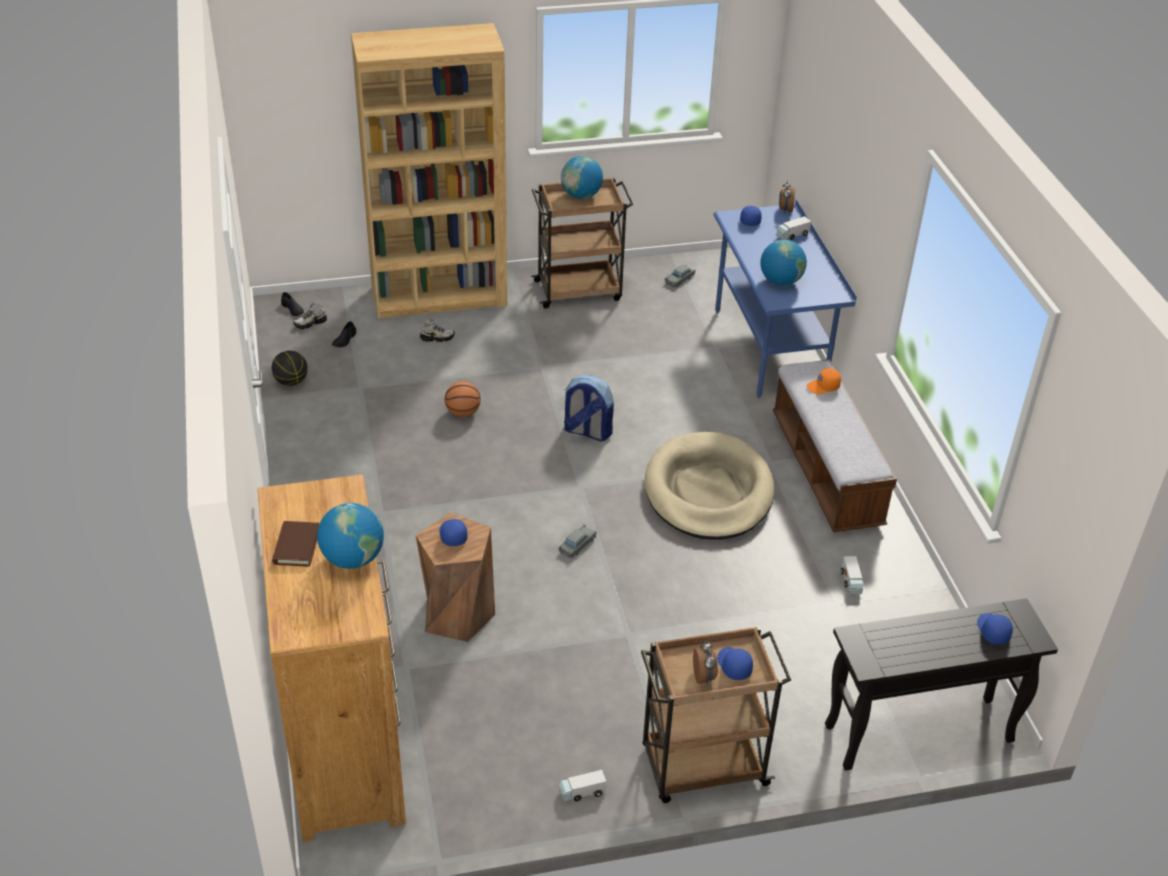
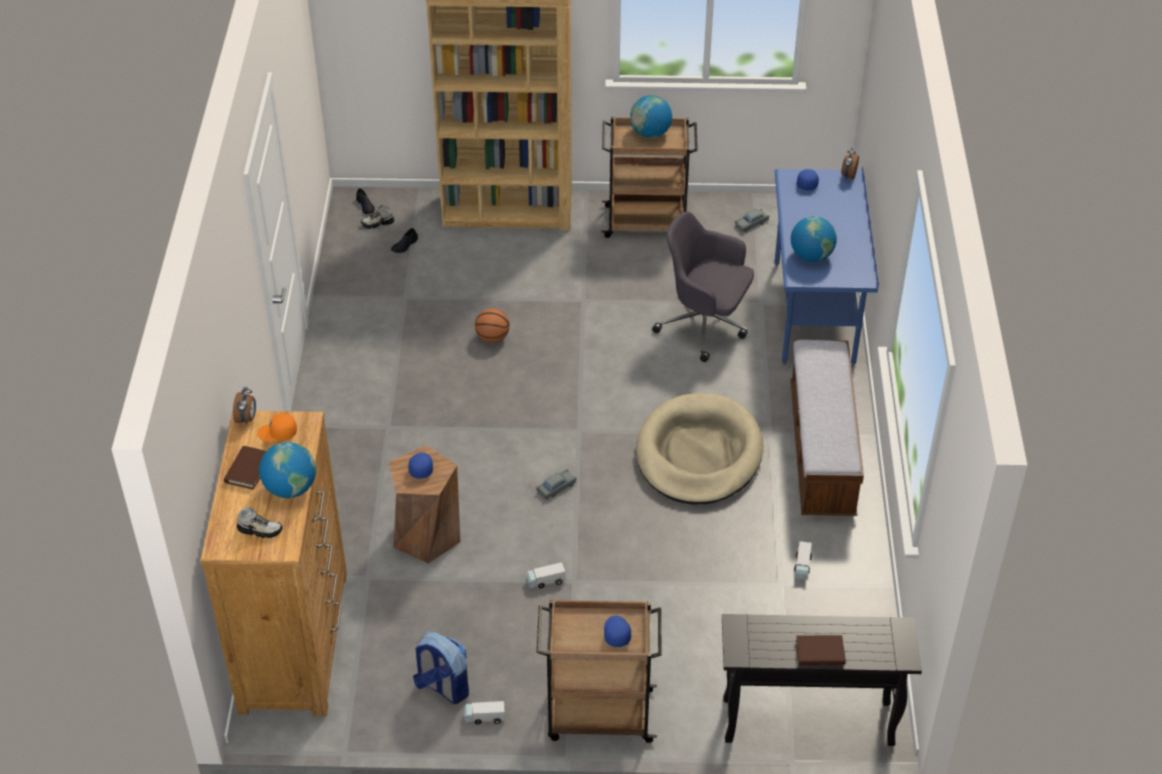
camera: 15 degrees right, 5 degrees up
basketball [272,351,308,386] -> none
shoe [420,319,455,342] -> shoe moved to [237,507,283,538]
backpack [564,375,614,441] -> backpack moved to [413,631,469,704]
alarm clock [693,641,718,684] -> alarm clock moved to [233,387,256,425]
toy truck [777,216,811,240] -> toy truck moved to [526,562,565,589]
orange cap [807,368,841,394] -> orange cap moved to [257,413,297,442]
blue cap [977,613,1013,645] -> none
none -> grey office chair [652,212,754,362]
none -> brown book [796,635,846,665]

